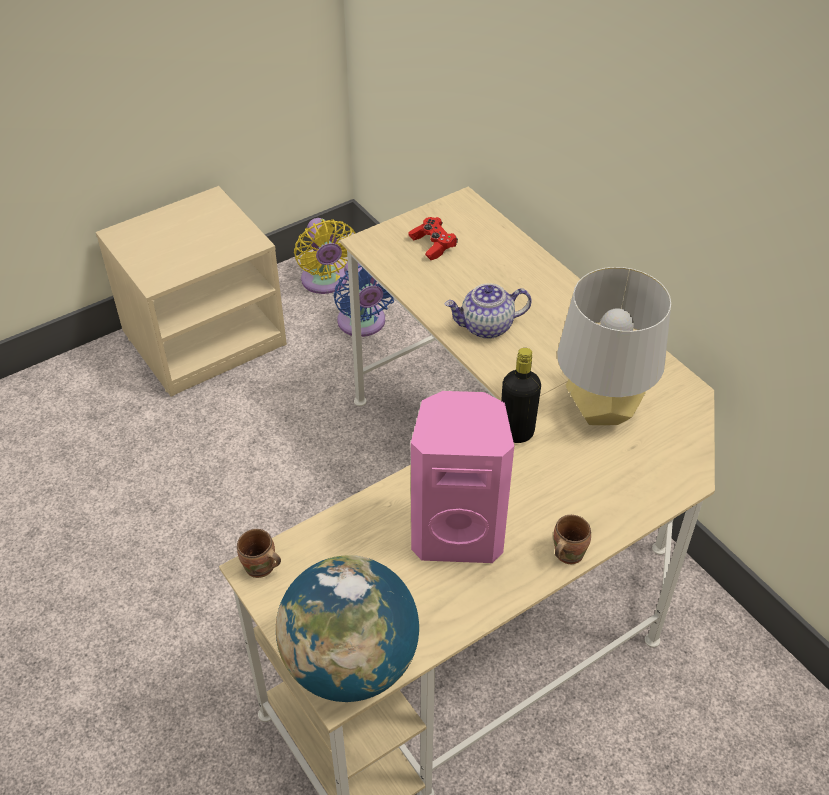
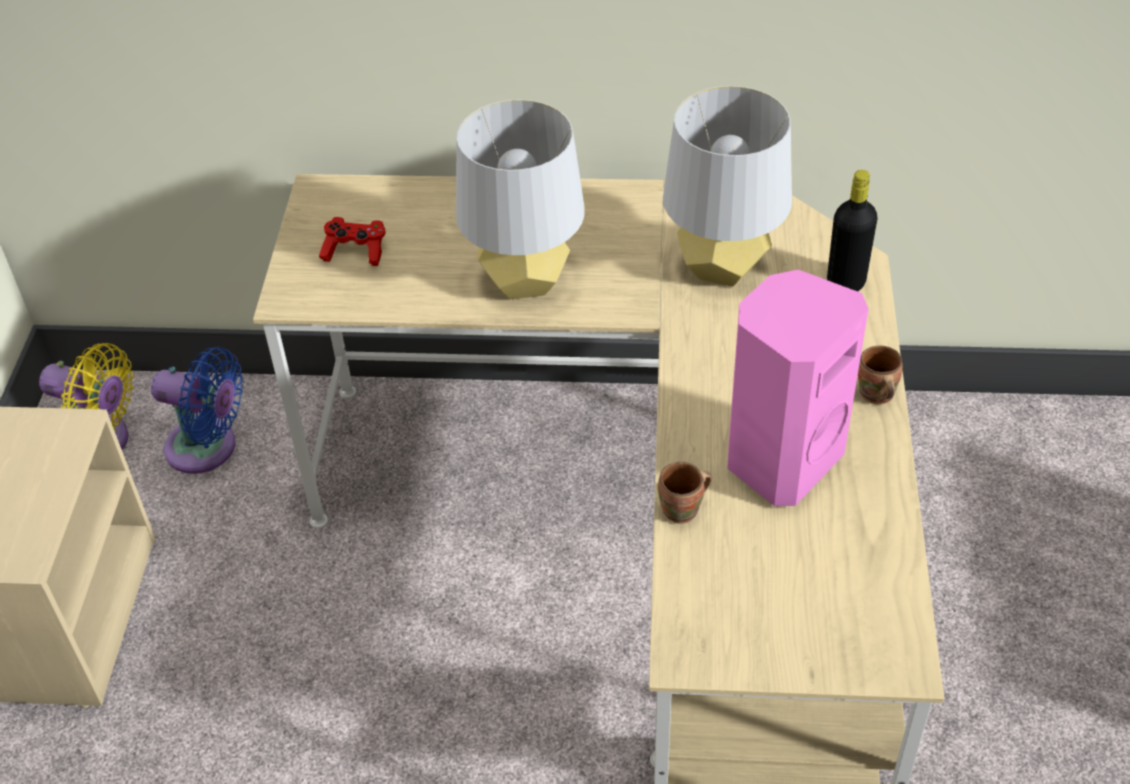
camera: 50 degrees left, 0 degrees up
brown mug [237,529,281,578] -> brown mug moved to [658,462,712,524]
globe [276,555,419,702] -> none
teapot [445,283,532,339] -> grey table lamp [456,99,585,299]
black bottle [501,348,541,443] -> black bottle moved to [827,170,878,291]

